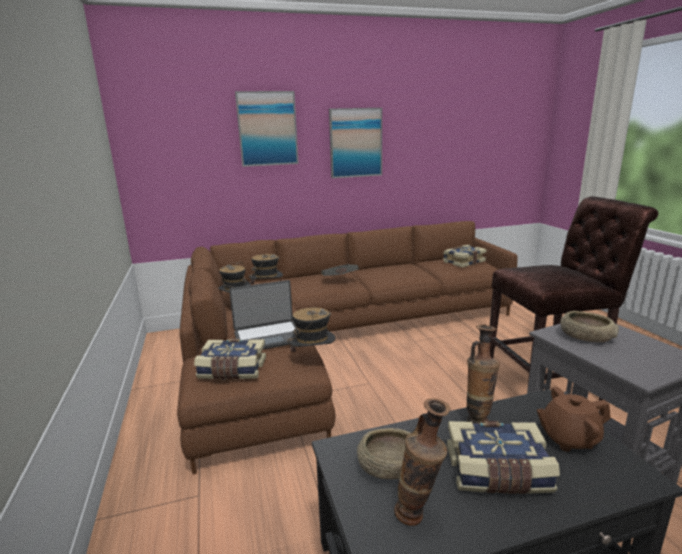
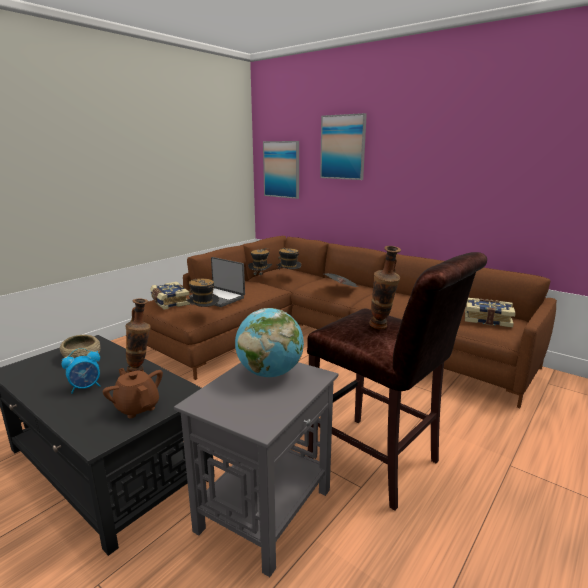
camera: 55 degrees right, 0 degrees up
picture [329,108,382,178] -> picture moved to [263,141,299,199]
vase [394,398,451,526] -> vase moved to [369,246,401,329]
book [447,421,560,494] -> alarm clock [62,348,100,394]
beige bowl [561,311,619,342] -> globe [235,308,304,377]

